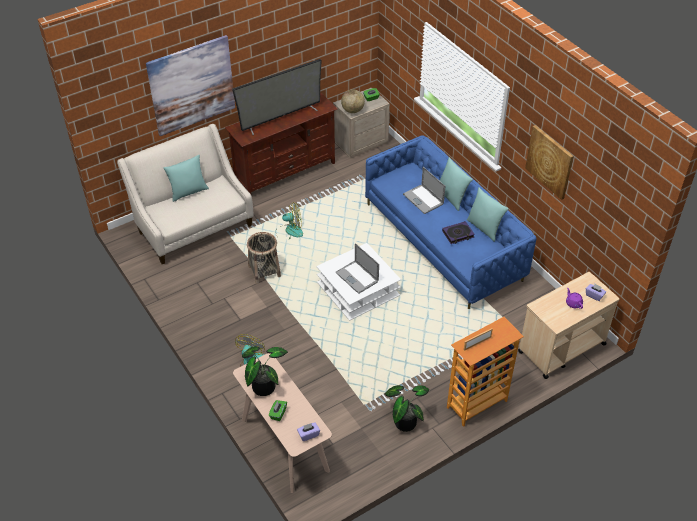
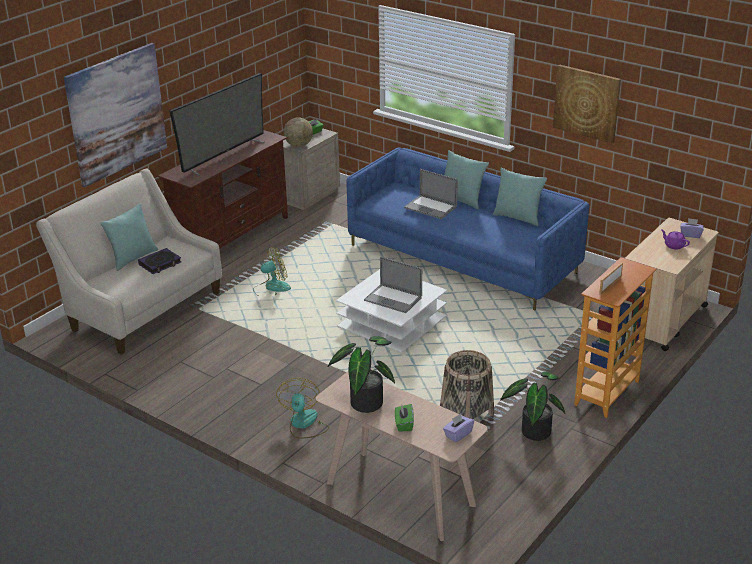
camera: 20 degrees left, 15 degrees down
basket [247,232,281,284] -> basket moved to [440,350,494,419]
book [442,221,475,244] -> book moved to [138,248,181,274]

